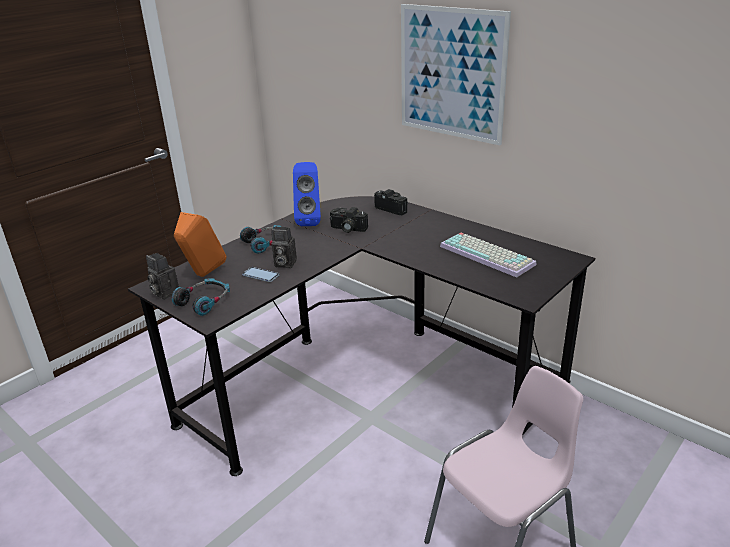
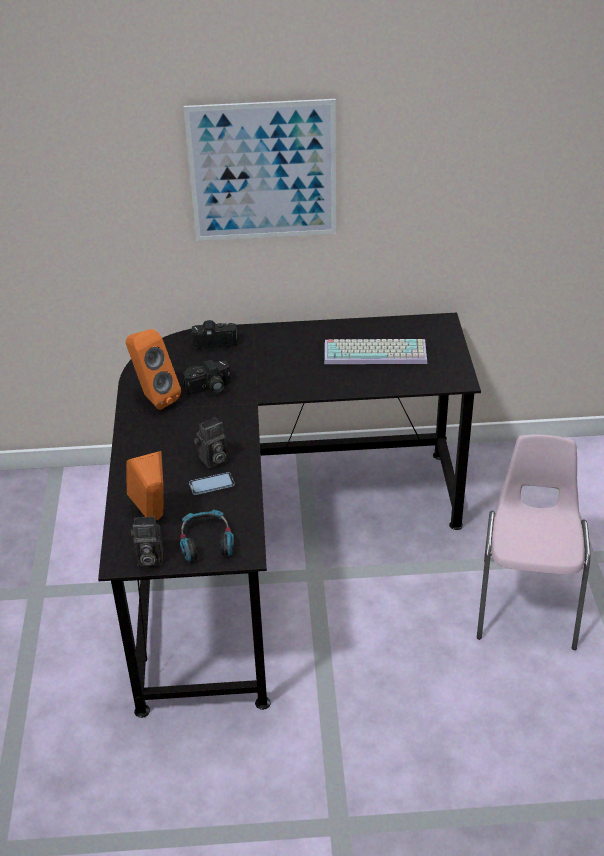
camera: 45 degrees left, 10 degrees up
headphones [240,225,282,253] -> none
blue speaker [293,162,321,226] -> orange speaker [126,329,181,410]

